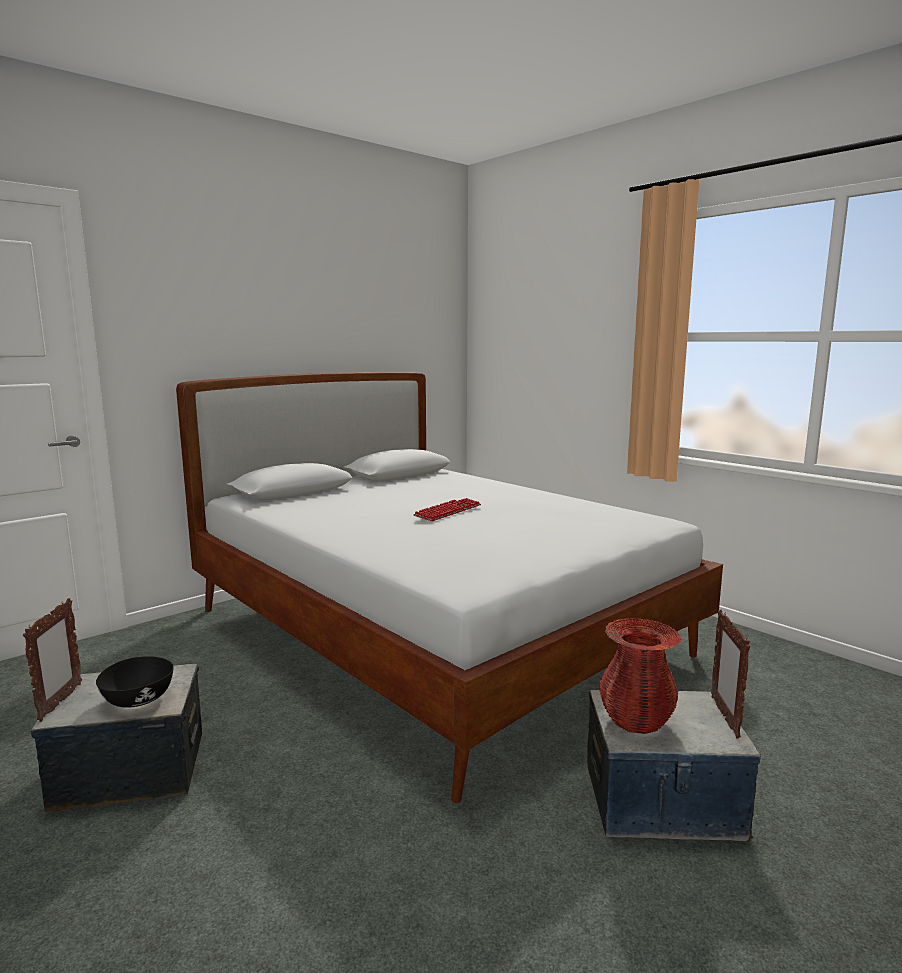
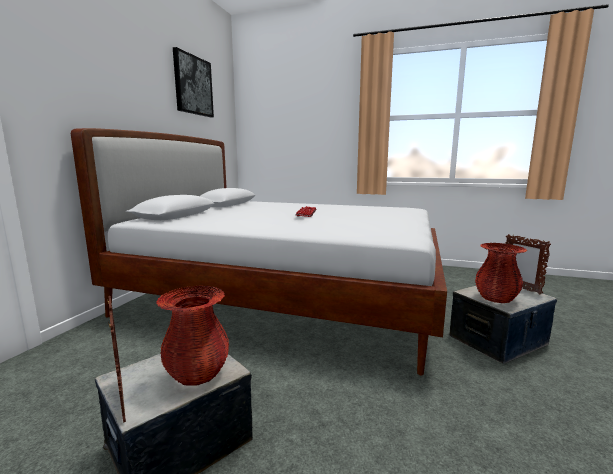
camera: 30 degrees left, 0 degrees up
black bowl [96,656,174,708] -> red vase [156,286,229,386]
none -> picture [173,47,214,117]

